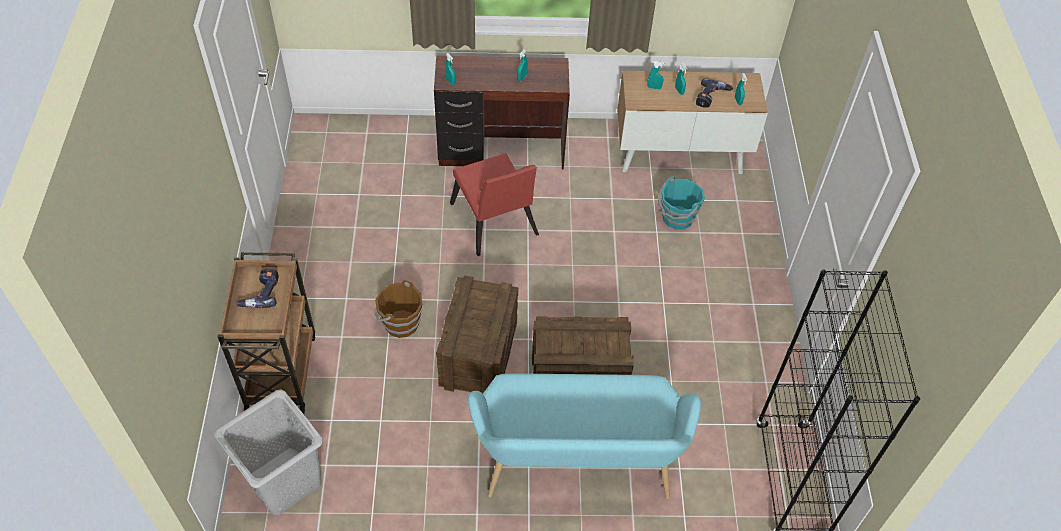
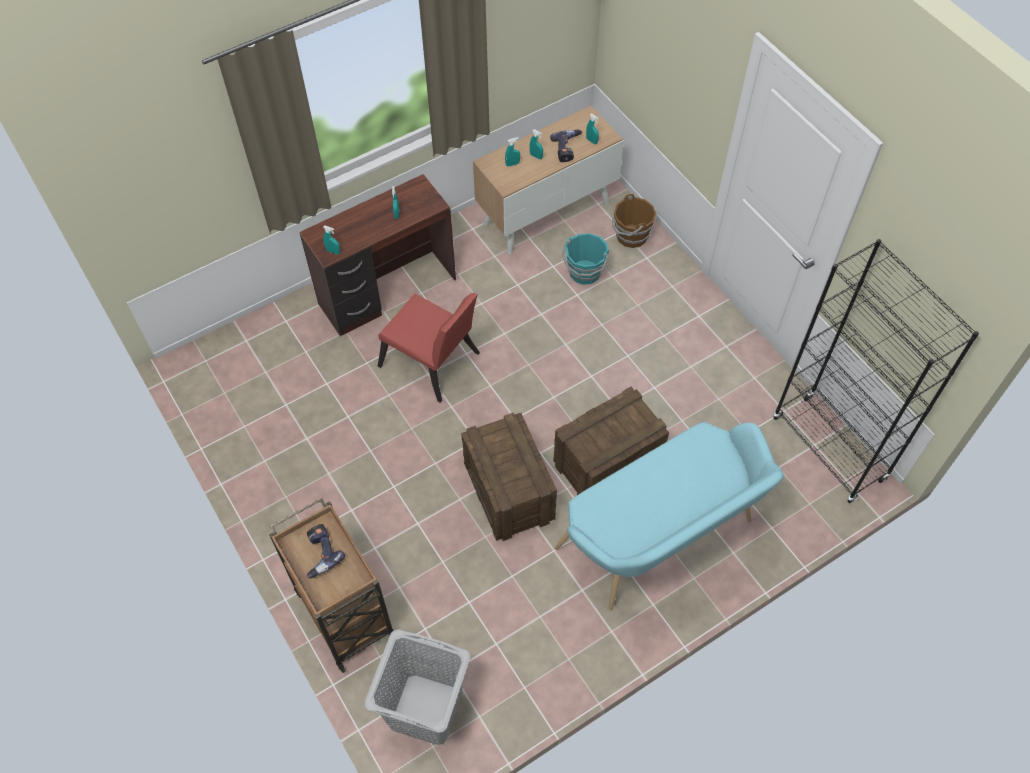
camera: 30 degrees left, 5 degrees up
brown bucket [374,280,423,338] -> brown bucket moved to [612,194,657,248]

